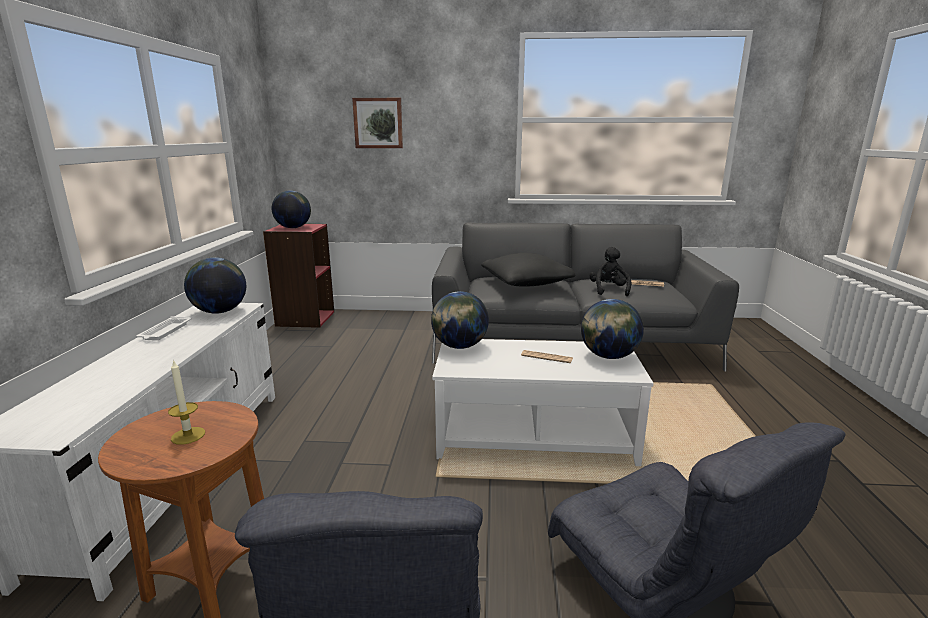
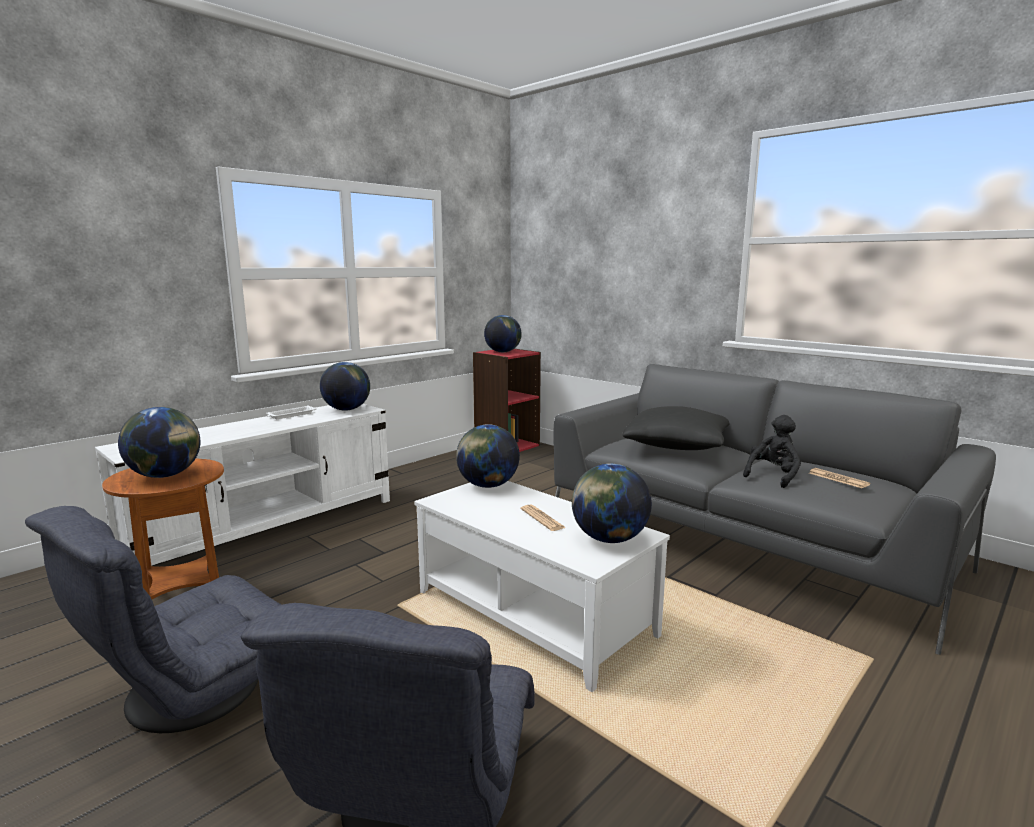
camera: 40 degrees right, 5 degrees down
candle [168,359,205,445] -> globe [118,407,200,478]
picture [352,98,403,148] -> none

